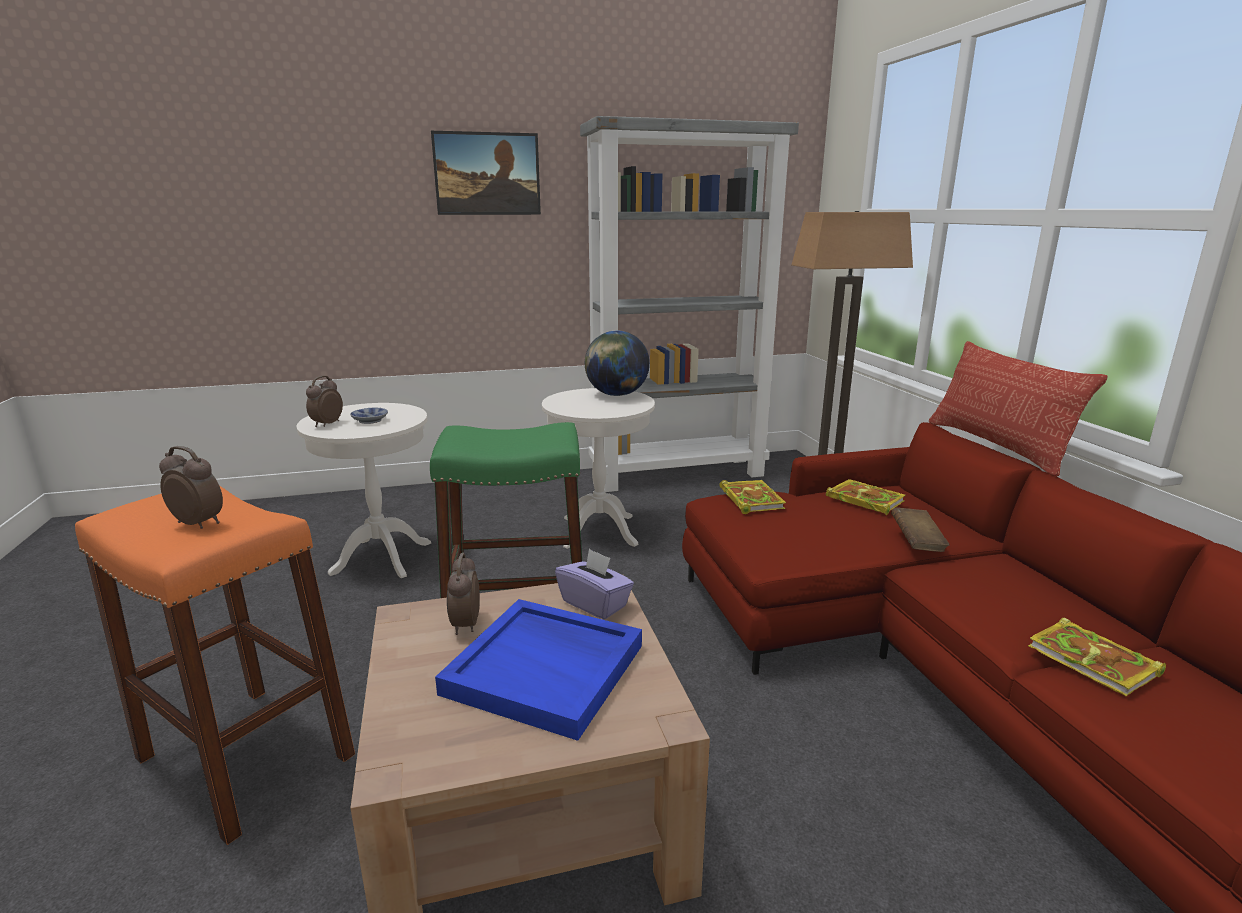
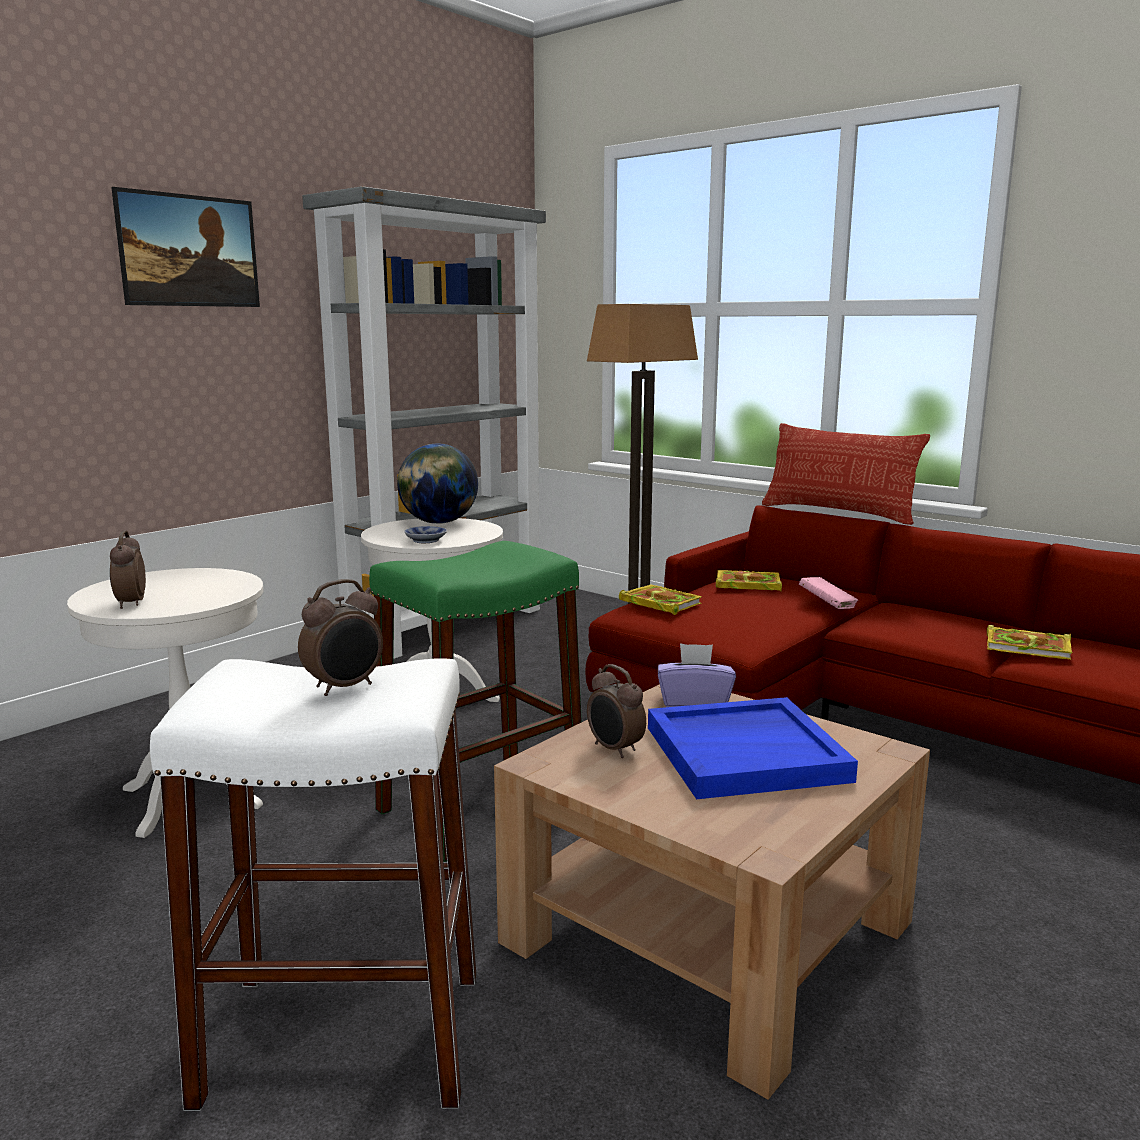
camera: 35 degrees left, 5 degrees down
orange stool [75,485,355,845] -> white stool [150,658,476,1111]
alarm clock [159,446,223,529] -> alarm clock turned 150 degrees clockwise [298,579,383,696]
bowl [350,408,388,424] -> bowl moved to [404,526,447,543]
brown book [891,507,949,552] -> pink book [799,577,858,609]

